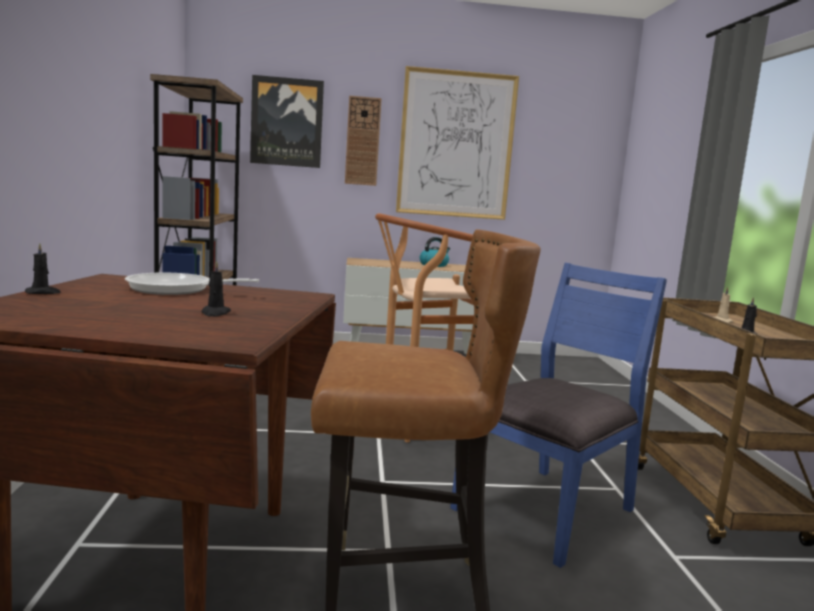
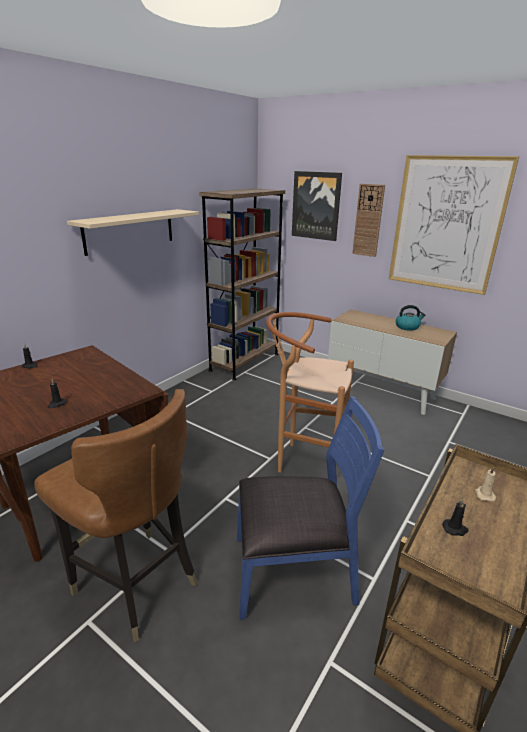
camera: 40 degrees right, 15 degrees up
frying pan [125,273,259,295] -> none
none -> beige shelf [67,209,199,256]

